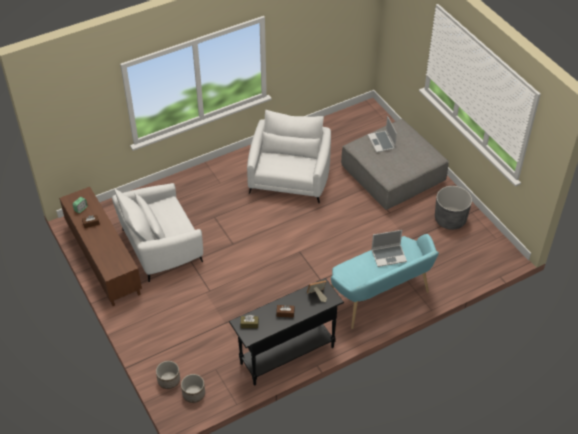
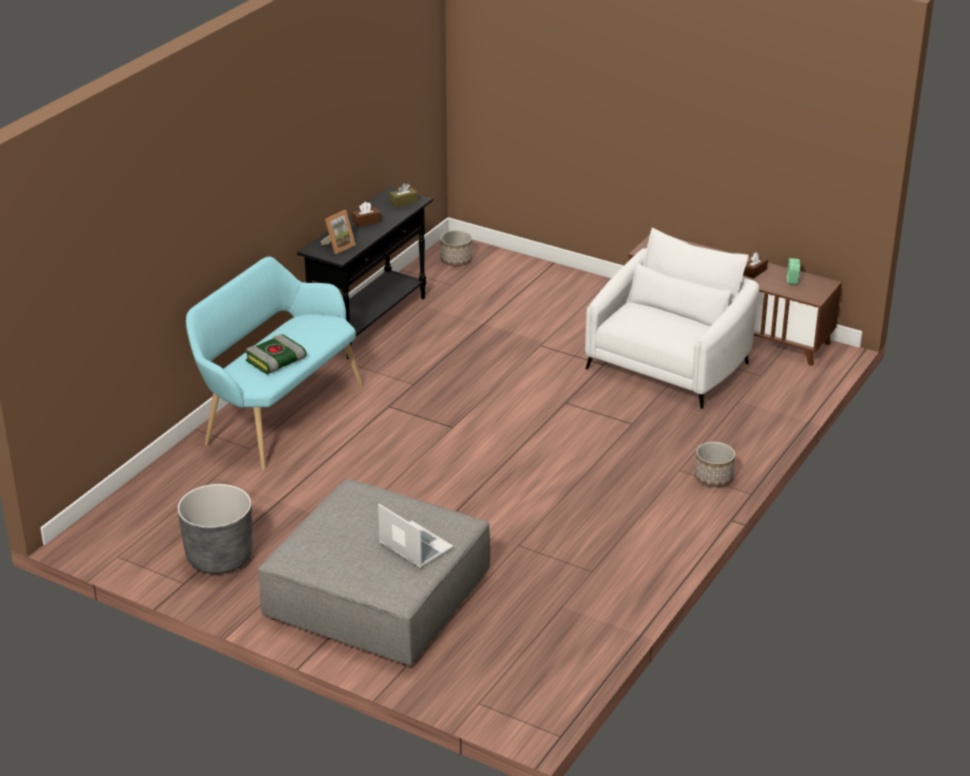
camera: 150 degrees right, 15 degrees down
planter [156,361,180,389] -> planter moved to [695,442,735,487]
white armchair [247,110,331,203] -> none
laptop [371,230,407,267] -> book [245,334,307,374]

